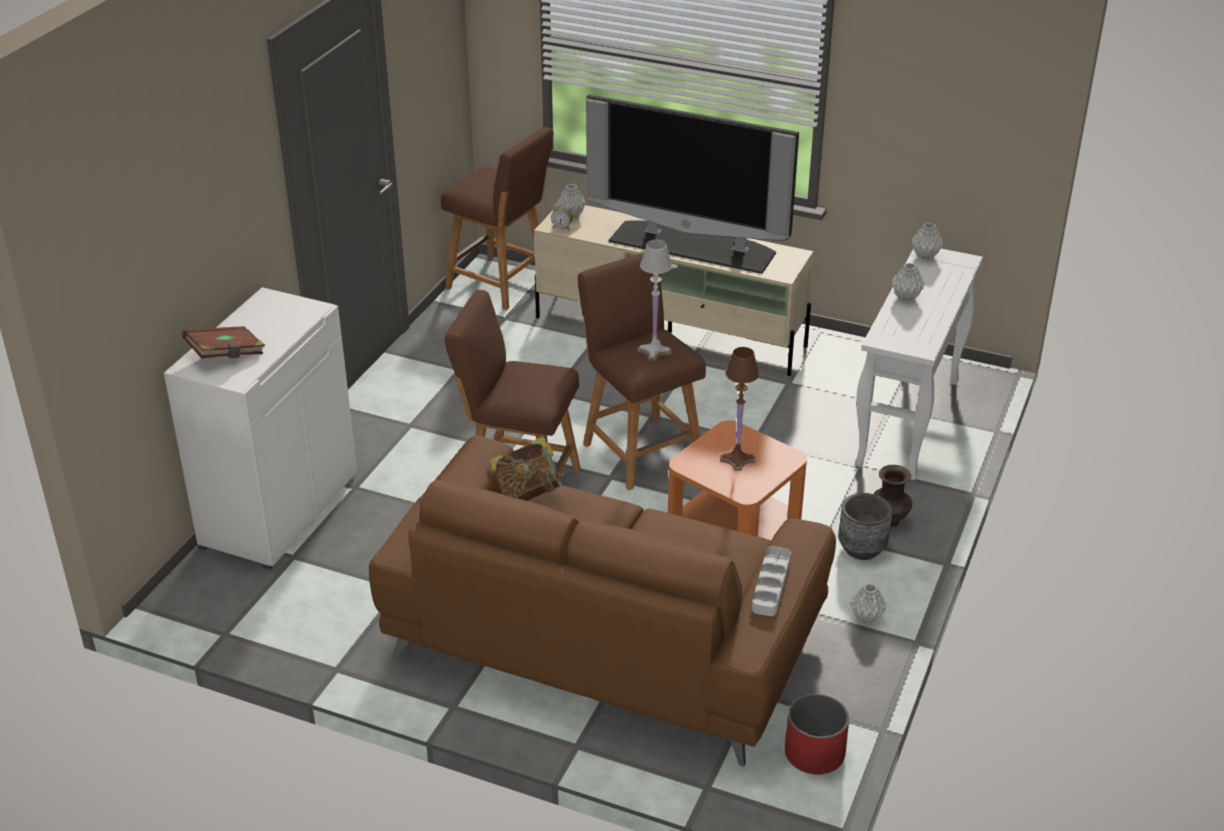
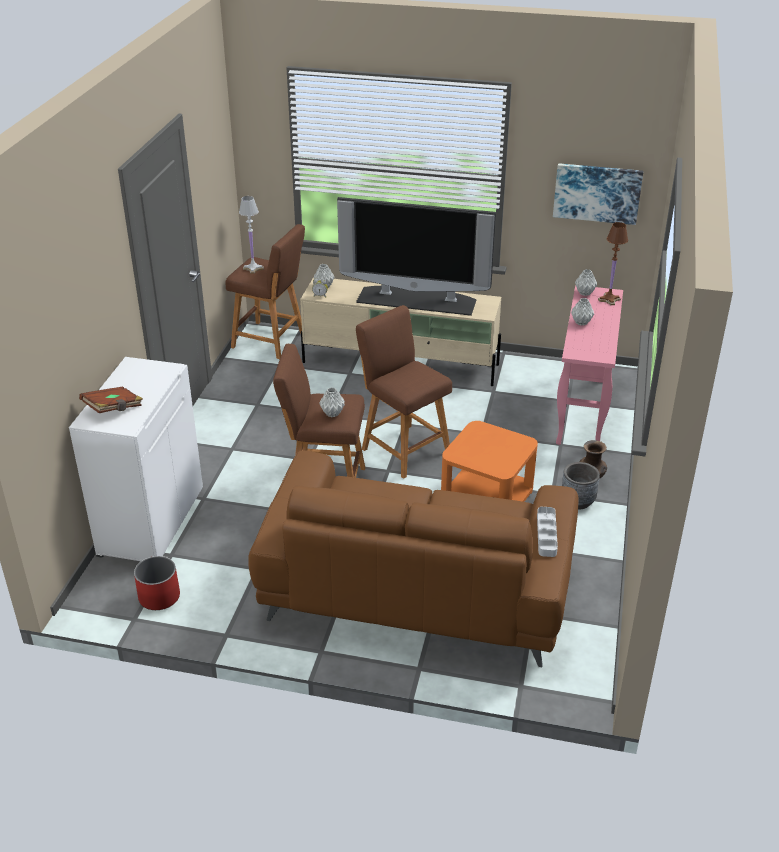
camera: 10 degrees left, 0 degrees up
book [489,436,565,501] -> none
white table lamp [638,240,672,361] -> white table lamp moved to [239,196,264,274]
brown table lamp [720,347,759,471] -> brown table lamp moved to [598,222,628,305]
red planter [785,694,849,774] -> red planter moved to [134,556,180,610]
grey vase [850,583,886,624] -> grey vase moved to [319,387,345,417]
white console table [855,248,983,480] -> pink console table [556,285,623,445]
none -> picture [553,163,643,225]

